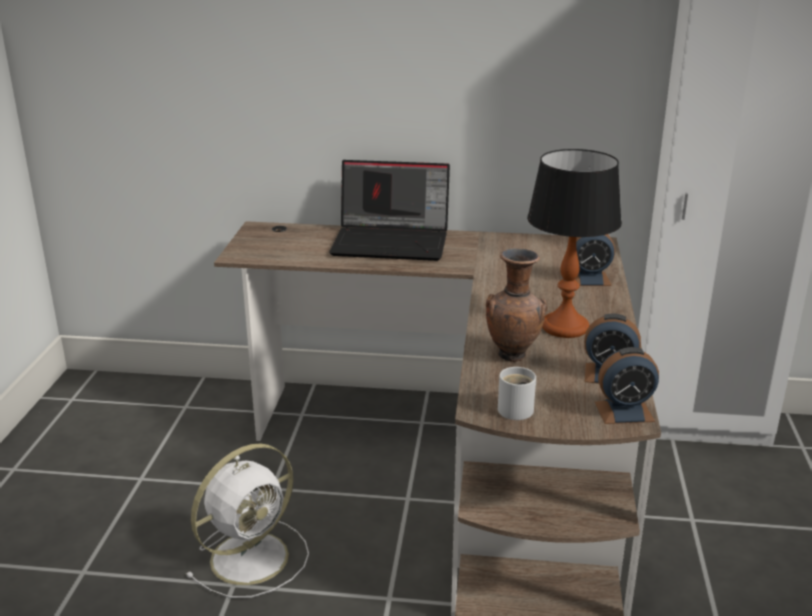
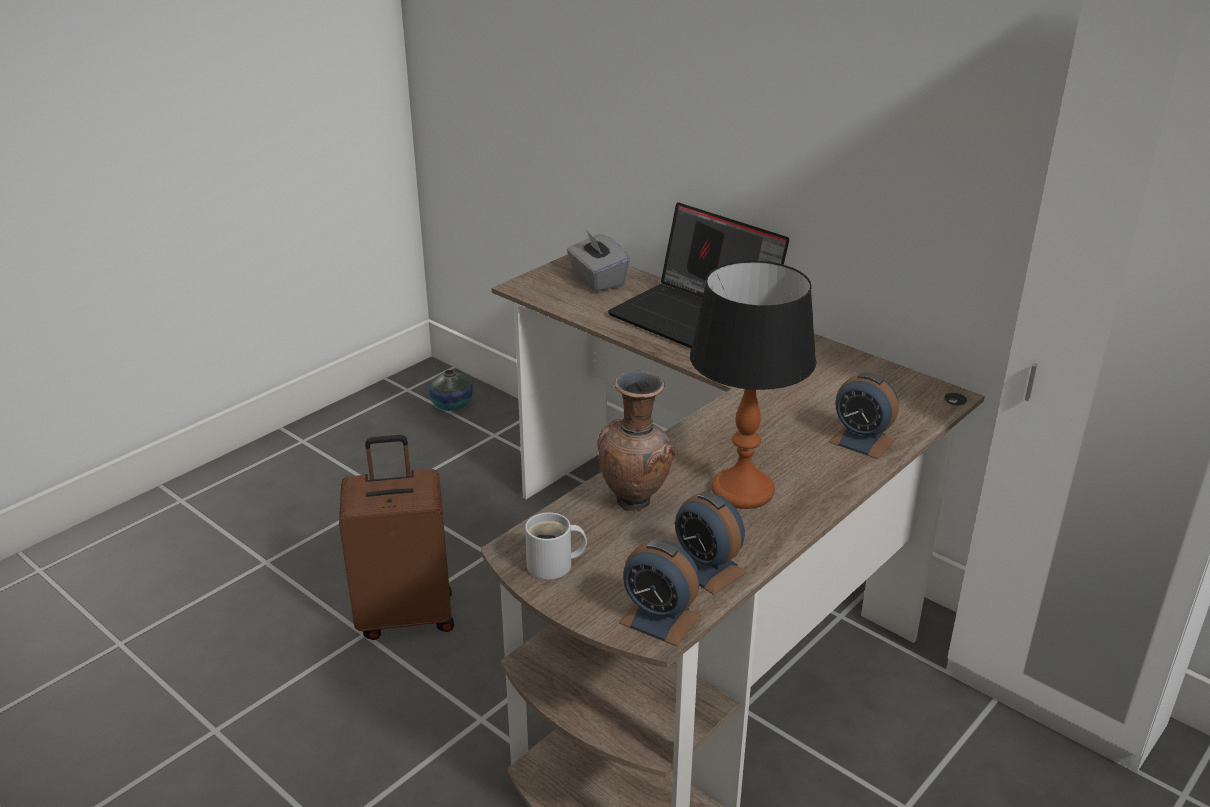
camera: 35 degrees right, 5 degrees up
white fan [186,443,309,598] -> brown suitcase [339,435,454,640]
none -> vase [429,370,473,411]
none -> grey tissue box [567,230,630,292]

